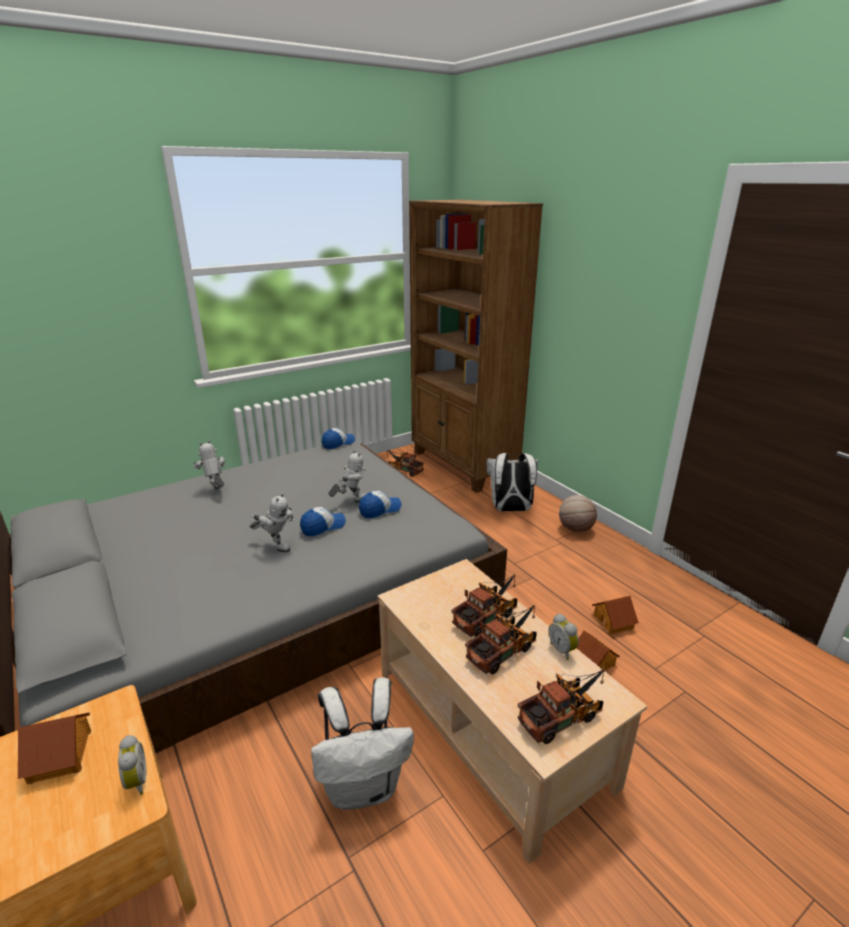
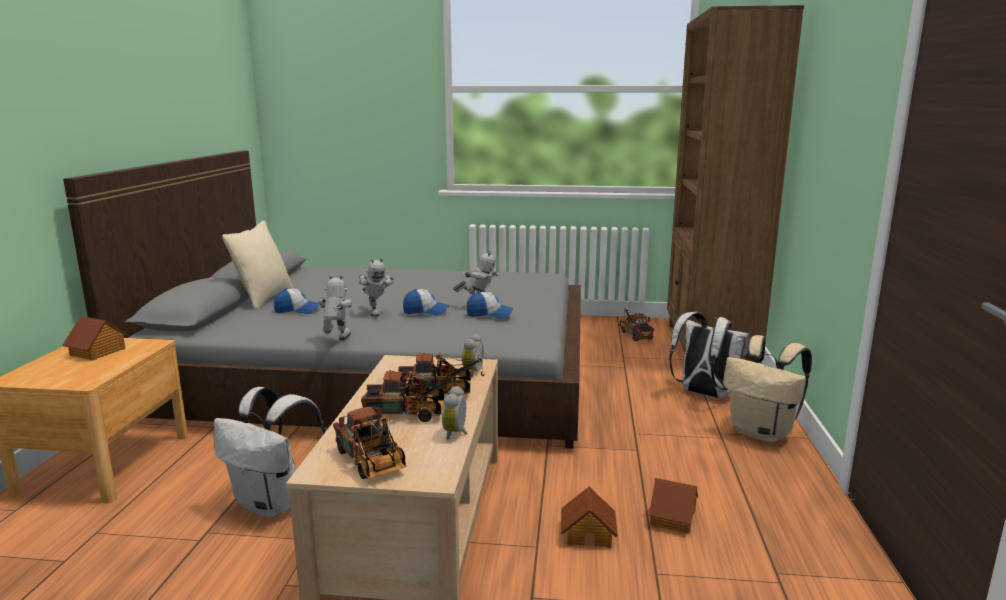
camera: 40 degrees right, 10 degrees down
alarm clock [118,735,146,795] -> alarm clock moved to [462,334,484,377]
toy robot [193,440,225,489] -> toy robot moved to [318,275,352,340]
cap [322,428,355,449] -> cap moved to [274,288,318,314]
toy truck [518,669,604,744] -> toy truck turned 45 degrees clockwise [333,407,406,479]
basketball [559,495,597,532] -> beige backpack [723,335,812,443]
none -> beige pillow [222,220,293,310]

